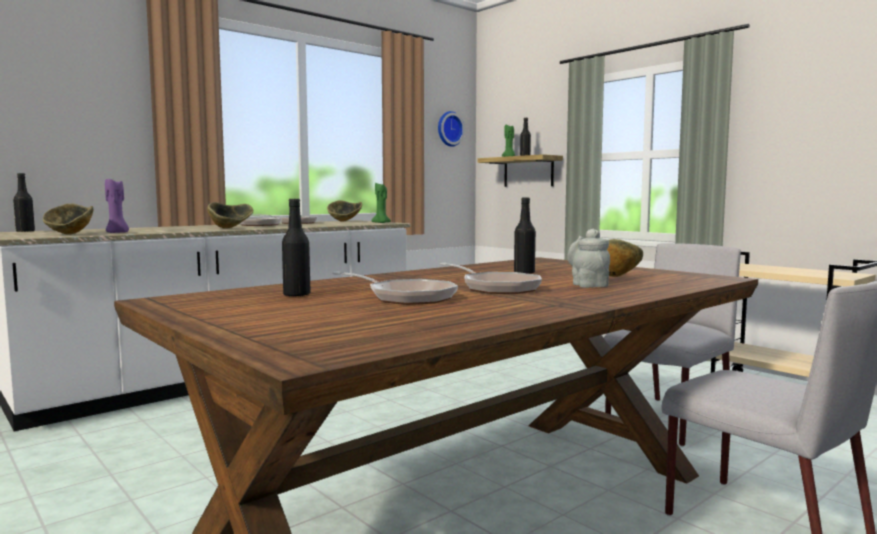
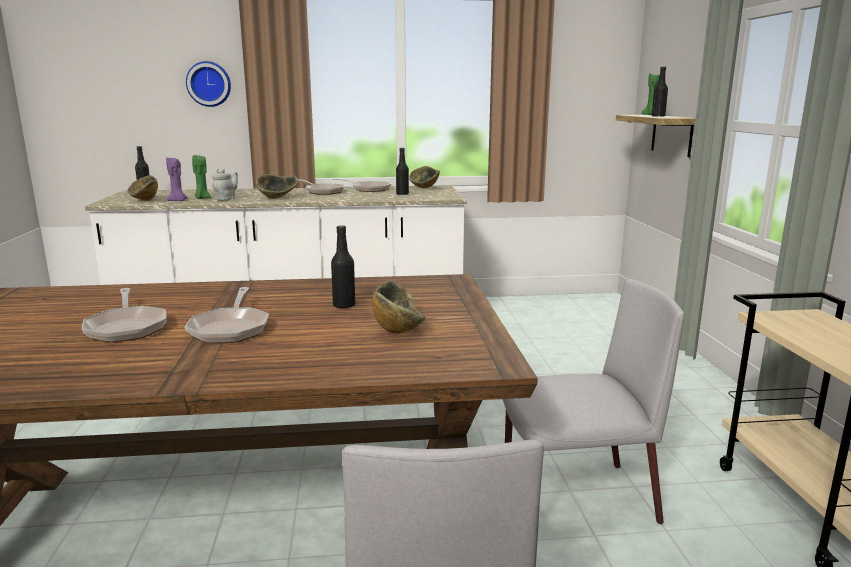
camera: 35 degrees right, 10 degrees up
black bottle [282,199,311,297] -> black bottle moved to [396,148,409,195]
green candle [371,183,391,223] -> green candle moved to [192,154,211,199]
wall clock [438,111,465,147] -> wall clock moved to [186,61,231,107]
grey teapot [567,229,610,288] -> grey teapot moved to [212,168,238,200]

